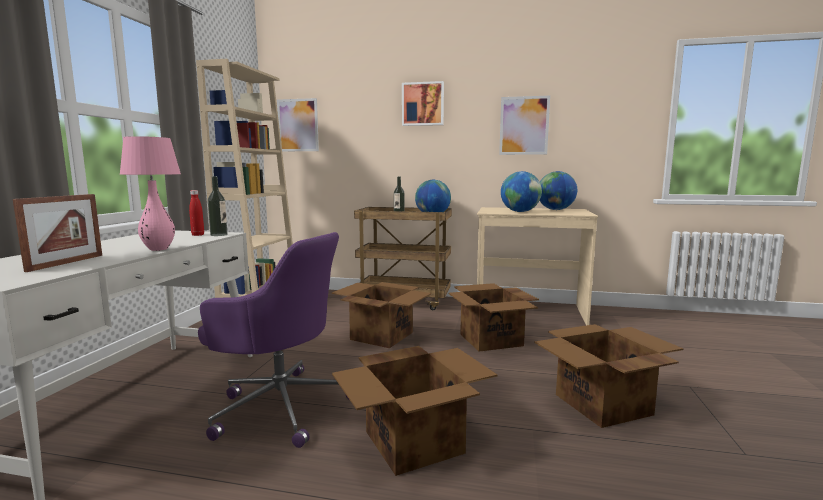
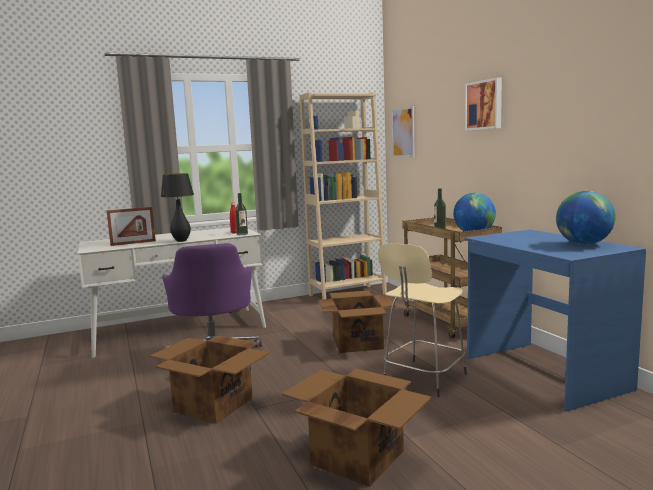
camera: 55 degrees right, 0 degrees up
pink table lamp [120,136,181,251] -> black table lamp [161,173,194,242]
cardboard box [449,283,539,352] -> beige stool [378,243,467,397]
beige desk [477,207,598,325] -> blue desk [464,229,646,411]
picture [499,96,550,155] -> none
globe [501,171,542,212] -> none

